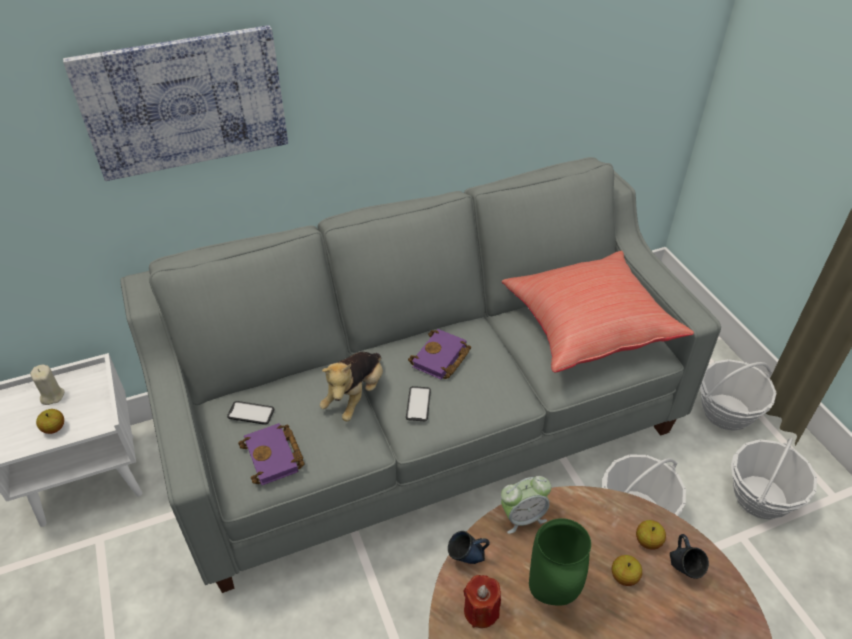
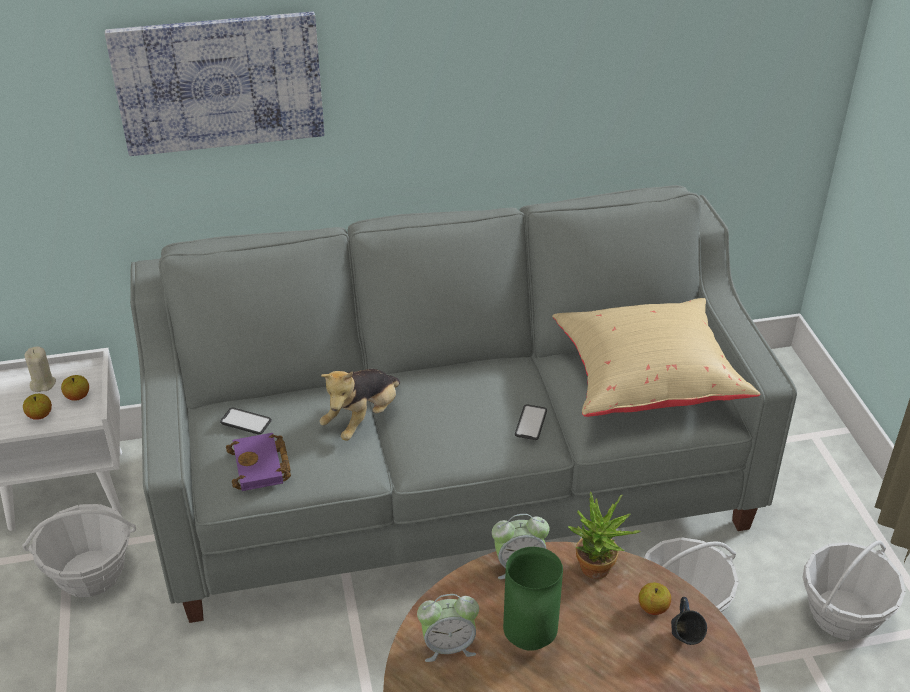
camera: 10 degrees right, 5 degrees down
phone [406,386,431,421] -> phone moved to [515,404,547,440]
purple book [408,329,471,379] -> none
blue mug [448,531,490,564] -> none
red candle [463,575,501,628] -> alarm clock [417,594,479,662]
red pillow [501,251,694,373] -> beige pillow [552,298,760,417]
apple [612,555,642,586] -> apple moved to [61,375,89,401]
basket [700,359,776,431] -> basket moved to [22,504,136,597]
none -> potted plant [568,492,641,579]

